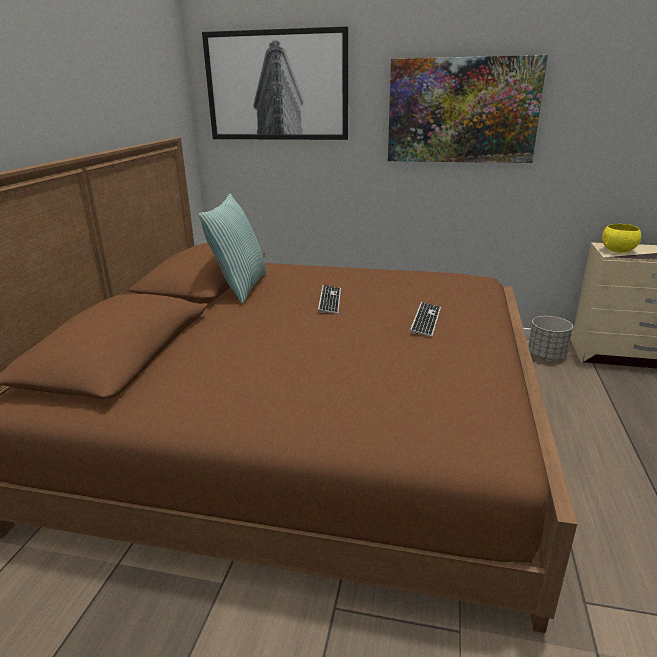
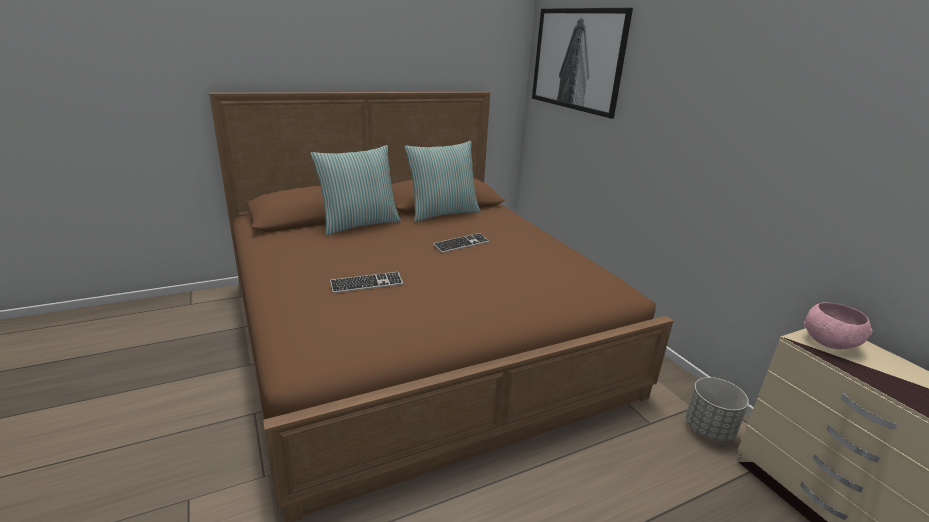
camera: 50 degrees right, 0 degrees up
picture [388,55,548,163] -> none
keyboard [410,302,441,337] -> keyboard moved to [330,272,403,293]
yellow bowl [602,224,641,253] -> pink bowl [804,303,873,349]
none -> pillow [311,145,401,235]

